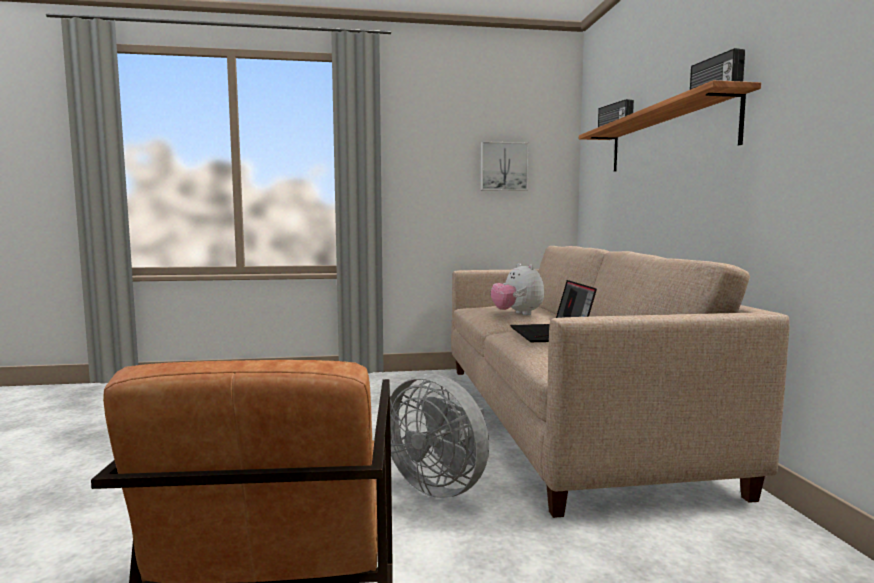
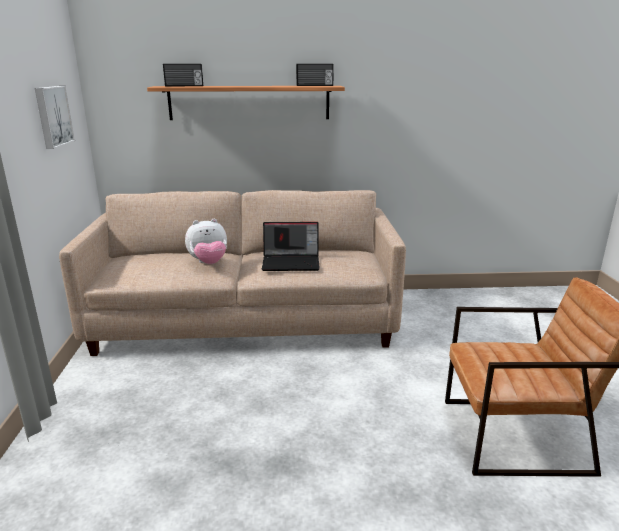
camera: 85 degrees left, 15 degrees up
grey fan [390,374,489,498] -> none

